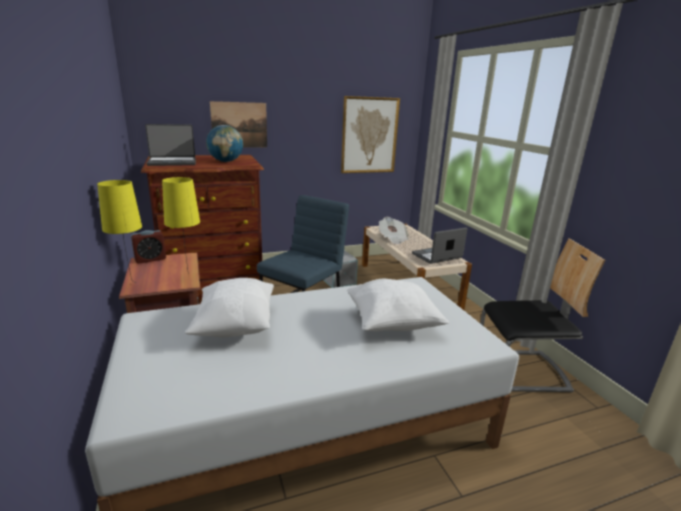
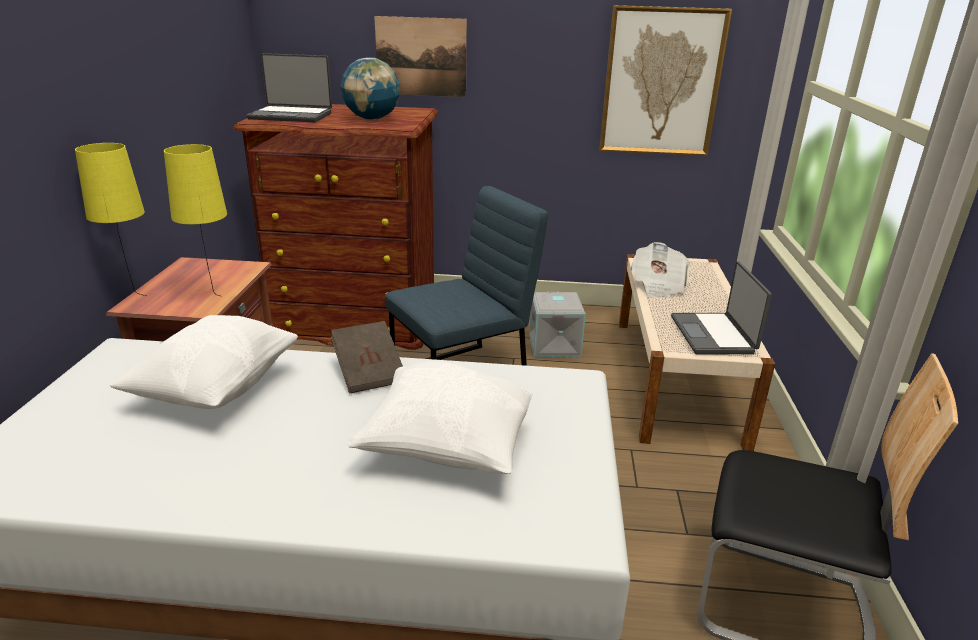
camera: 25 degrees right, 5 degrees up
alarm clock [131,230,166,264] -> none
laptop [412,227,467,264] -> laptop turned 90 degrees counterclockwise [671,261,772,354]
none -> brown book [331,321,403,394]

